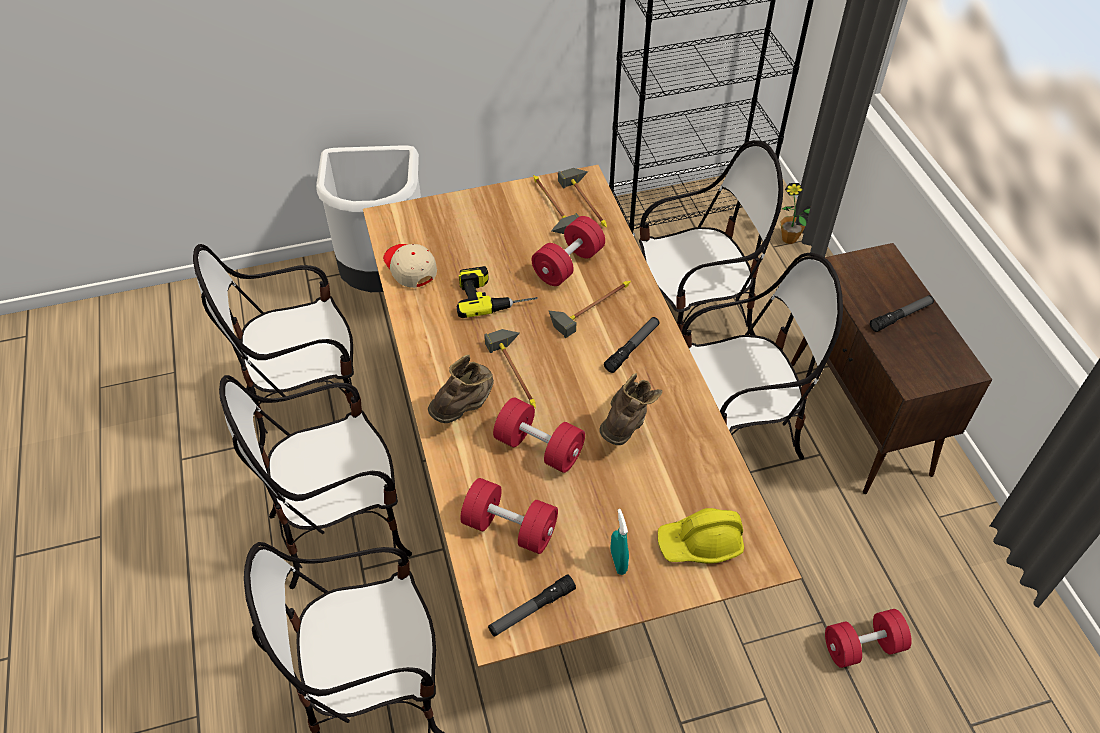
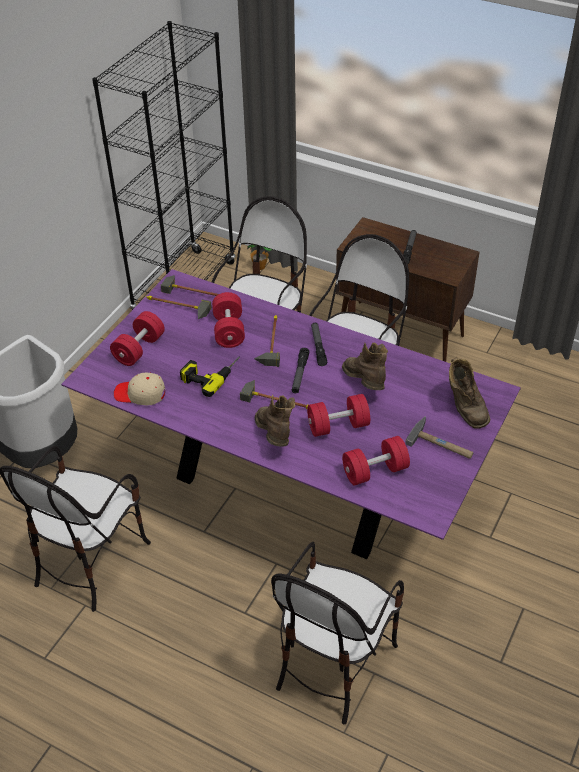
camera: 45 degrees left, 5 degrees down
chair [219,375,412,589] -> none
brown dining table [363,165,802,668] -> purple dining table [61,269,521,559]
flashlight [488,574,576,636] -> flashlight moved to [292,348,309,393]
turquoise spray bottle [611,509,629,575] -> hammer [405,416,473,459]
yellow hard hat [658,508,744,564] -> brown boot [449,357,491,429]
red dumbbell [825,609,912,668] -> red dumbbell moved to [110,311,165,366]

